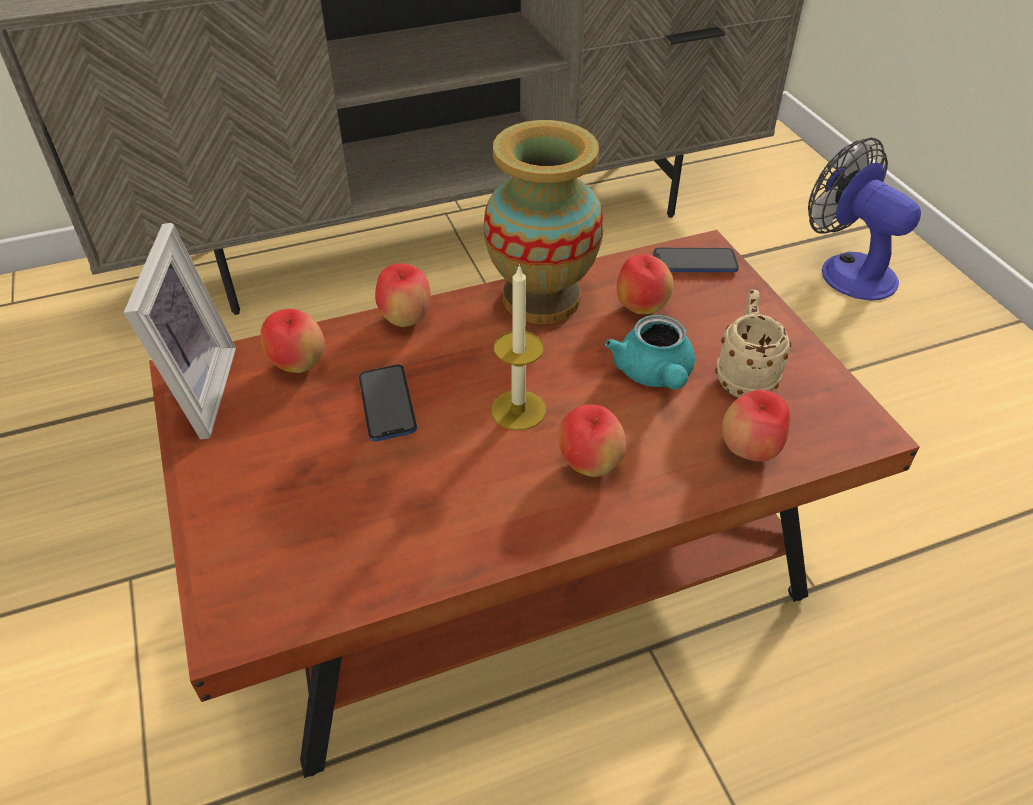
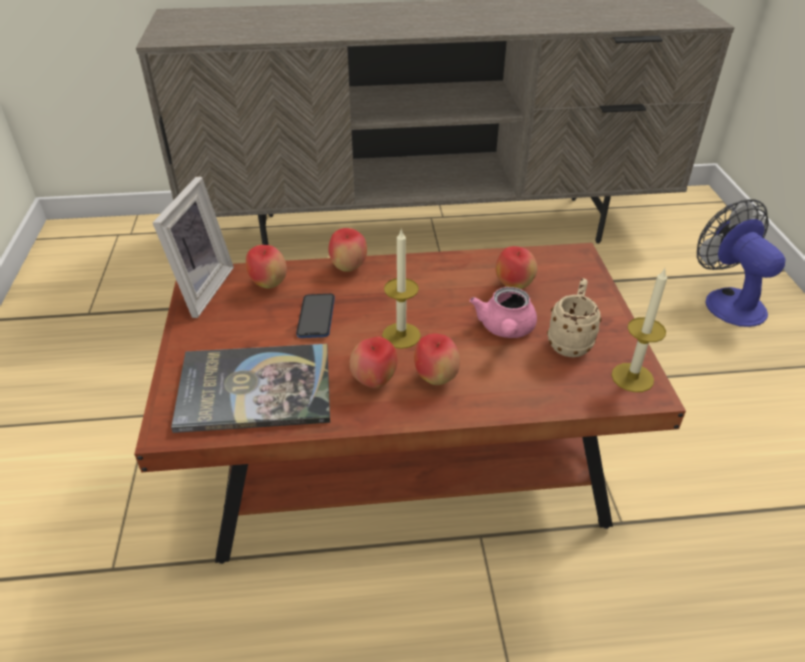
camera: 15 degrees right, 5 degrees down
vase [484,120,604,324] -> none
turquoise teapot [605,315,695,390] -> pink teapot [469,287,537,338]
phone [653,248,739,272] -> none
apple [722,389,790,462] -> apple moved to [349,336,398,389]
none -> book [171,344,330,433]
none -> candle [611,269,667,392]

